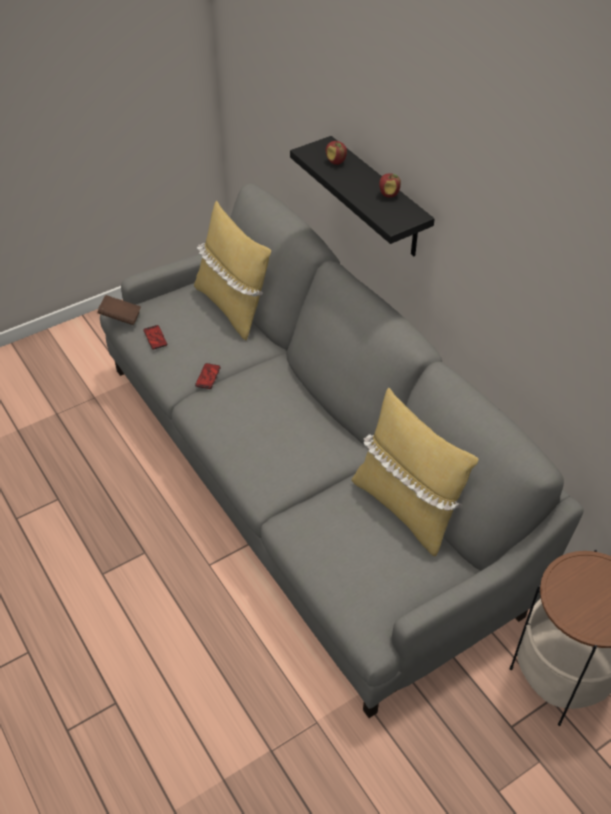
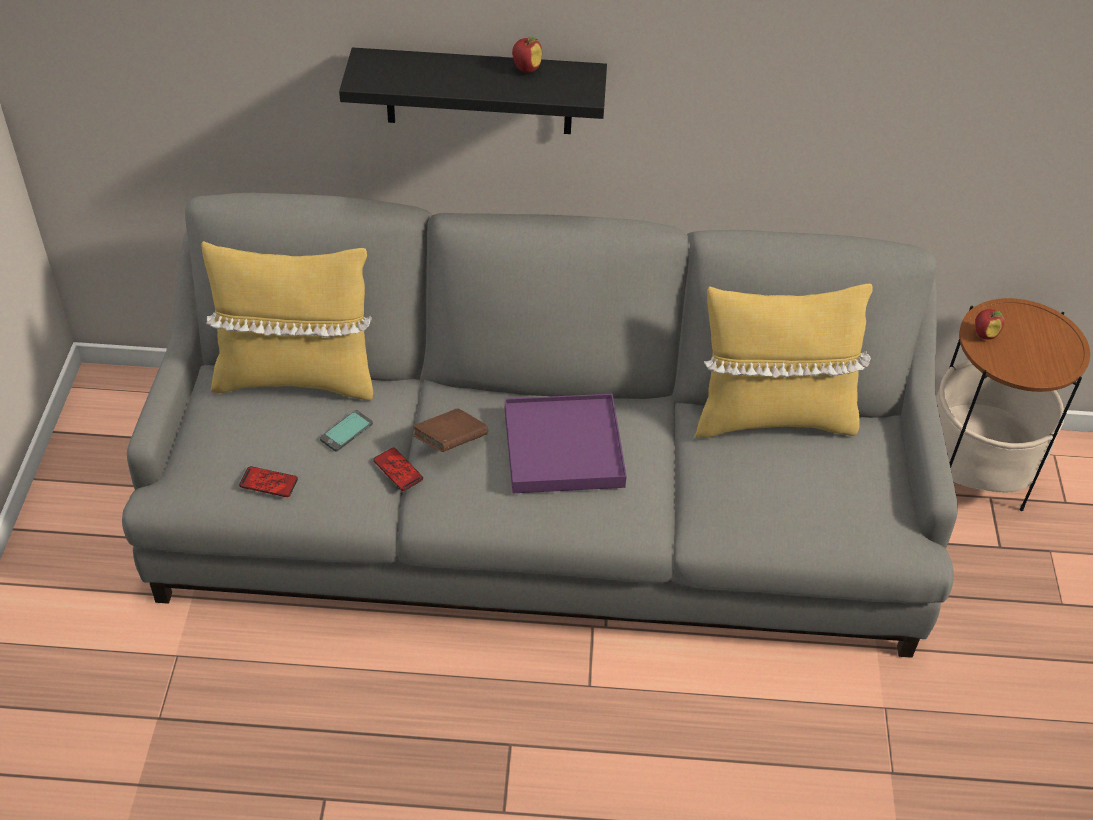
camera: 55 degrees left, 0 degrees up
brown book [97,295,141,325] -> brown book moved to [413,409,488,452]
apple [326,141,347,165] -> apple moved to [975,309,1005,340]
none -> phone [320,410,373,452]
none -> purple tray [505,394,627,493]

